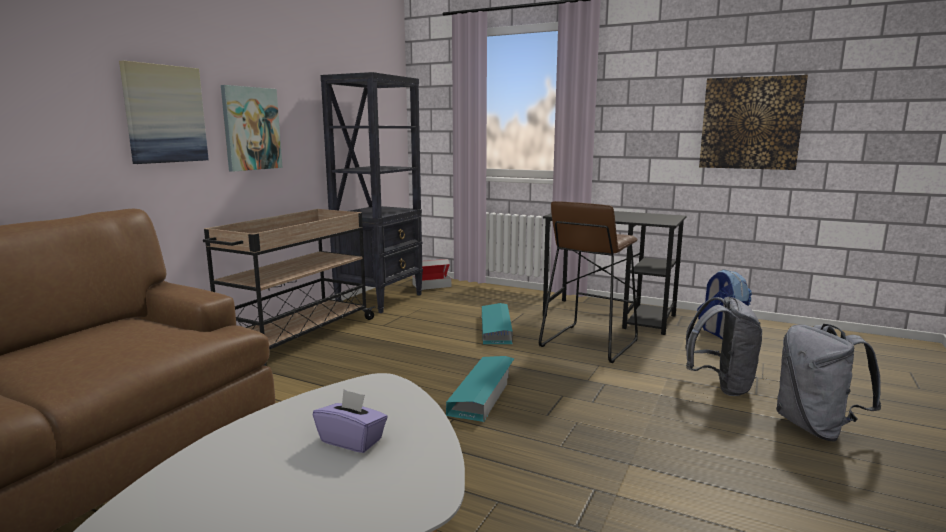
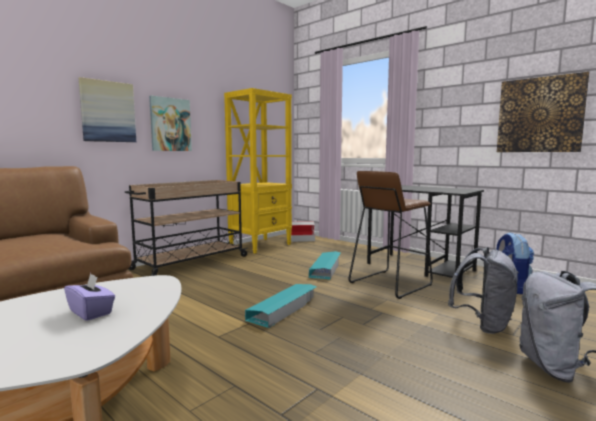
camera: 15 degrees right, 5 degrees down
black bookcase [321,72,423,313] -> yellow bookcase [224,88,292,254]

